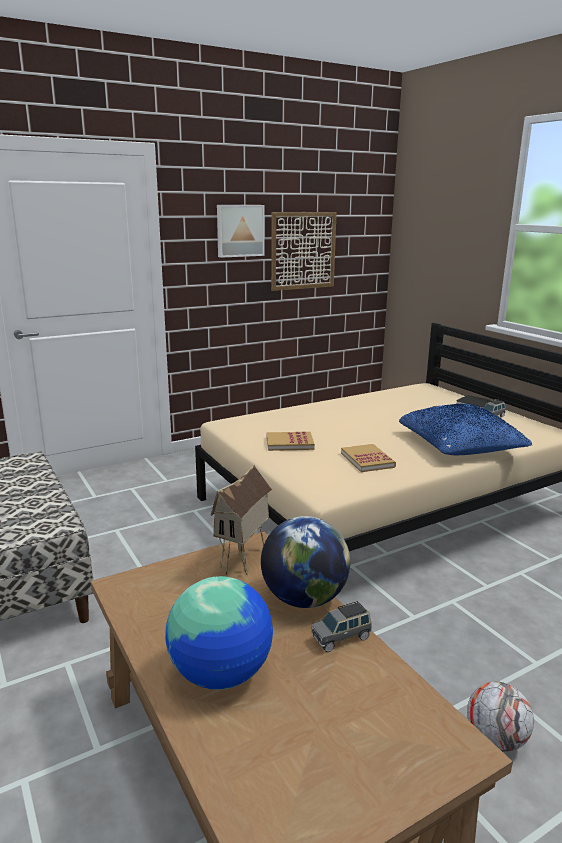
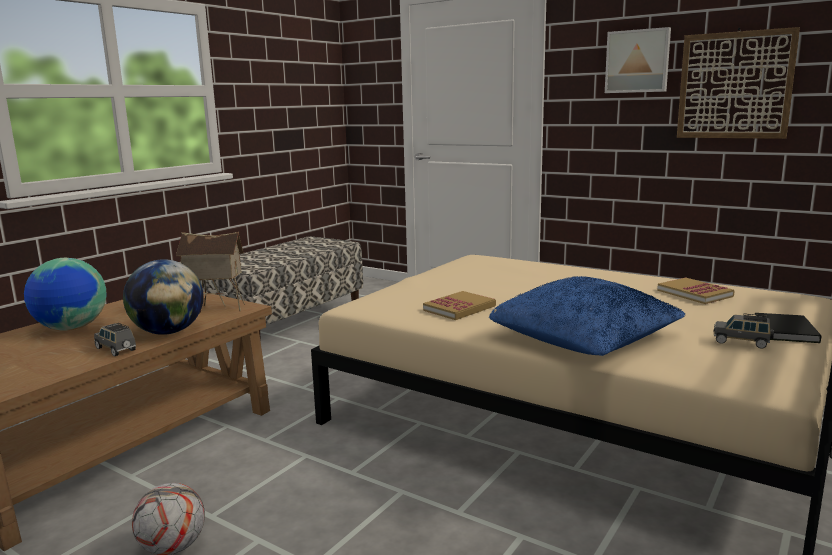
camera: 65 degrees right, 5 degrees down
book [266,432,315,451] -> book moved to [657,277,735,304]

